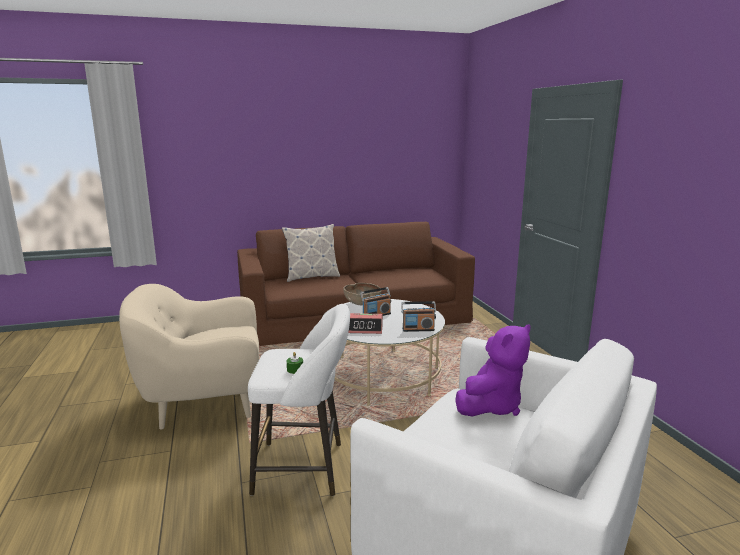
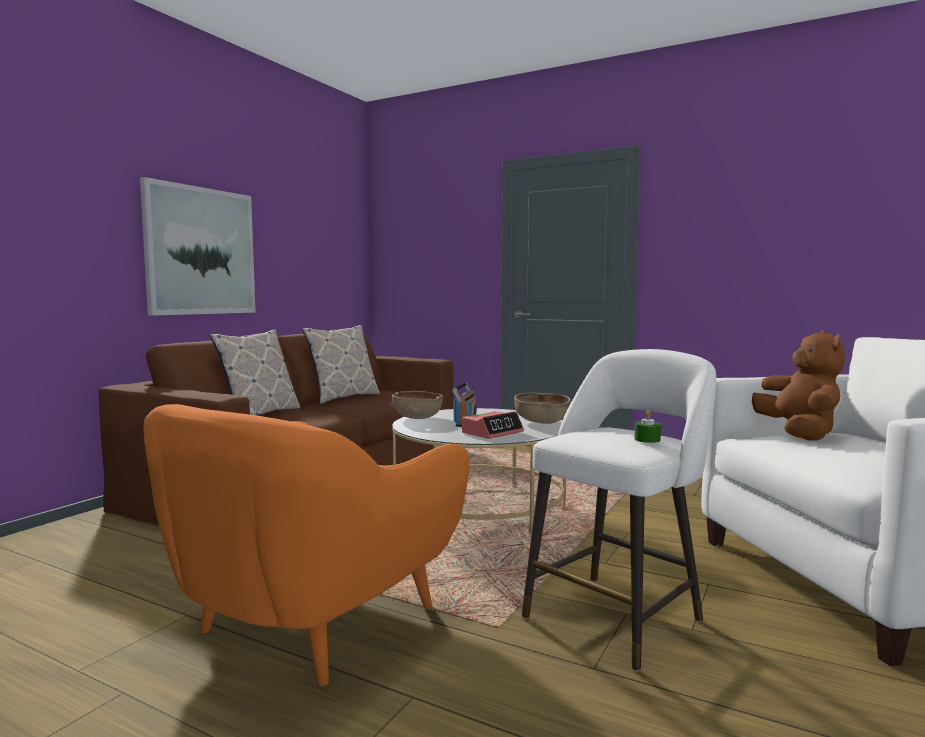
camera: 45 degrees left, 10 degrees down
beige armchair [119,284,259,429] -> orange armchair [143,404,470,686]
radio [401,301,436,332] -> brown bowl [514,392,571,424]
purple plush toy [455,324,530,417] -> brown plush toy [752,330,845,441]
none -> picture [140,177,256,316]
none -> pillow [302,325,380,404]

